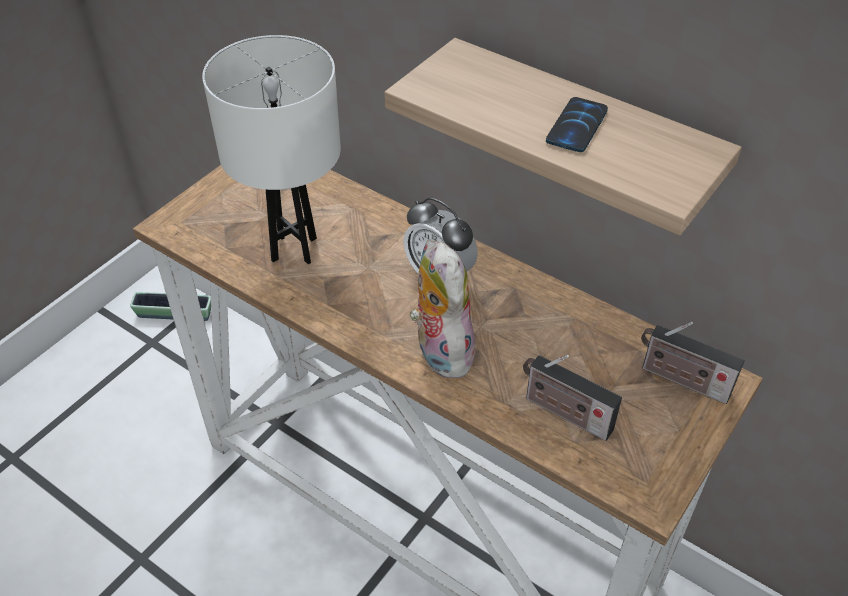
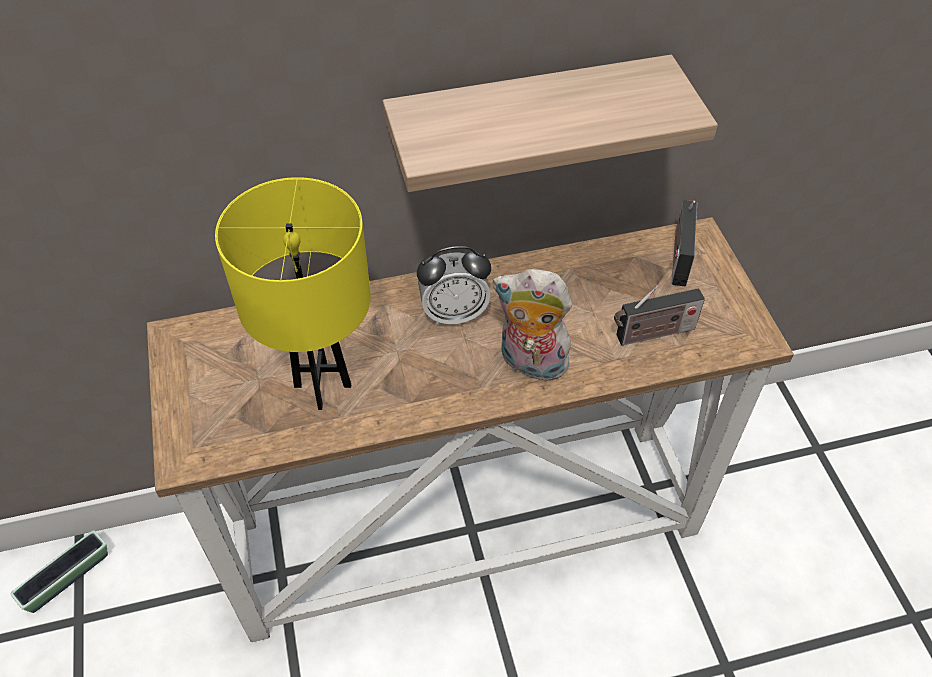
camera: 50 degrees left, 5 degrees up
white table lamp [202,35,341,264] -> yellow table lamp [215,177,371,410]
phone [546,97,608,152] -> none
radio [641,322,745,404] -> radio turned 120 degrees clockwise [672,200,697,286]

